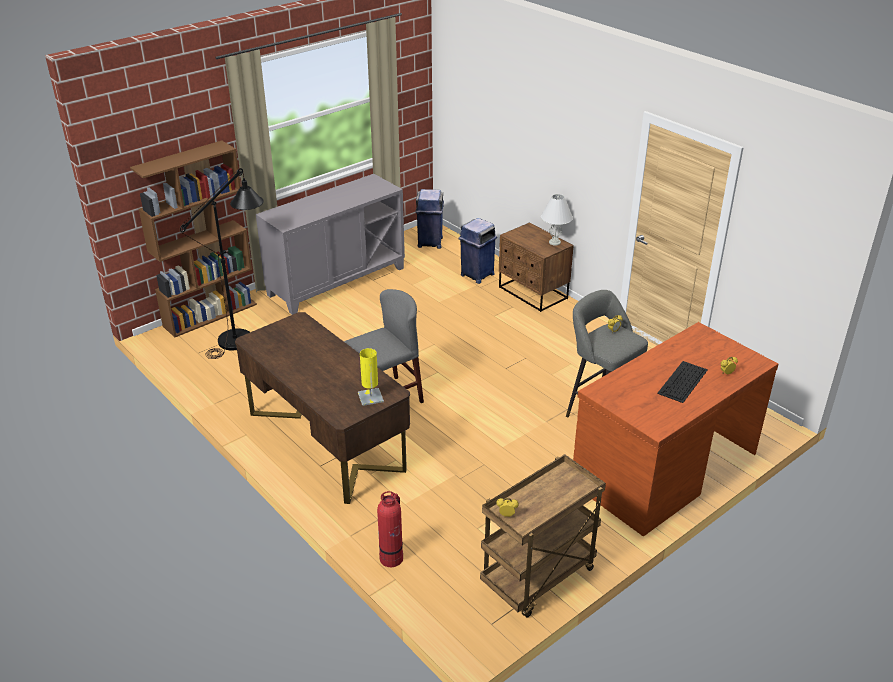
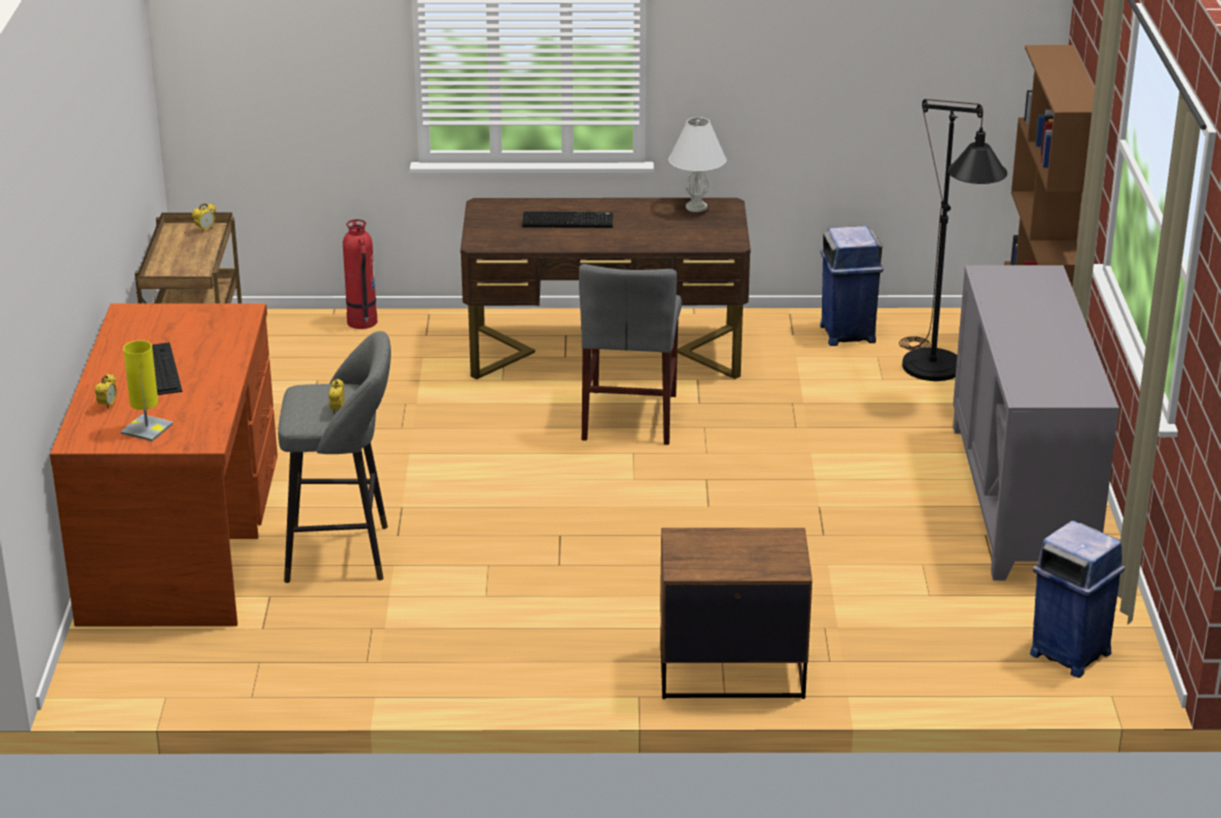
camera: 130 degrees right, 5 degrees down
yellow table lamp [358,348,384,406] -> yellow table lamp moved to [121,340,173,441]
blue trash can [459,218,497,284] -> blue trash can moved to [820,226,883,346]
white table lamp [541,194,573,245] -> white table lamp moved to [669,117,726,212]
none -> keyboard [522,211,613,228]

